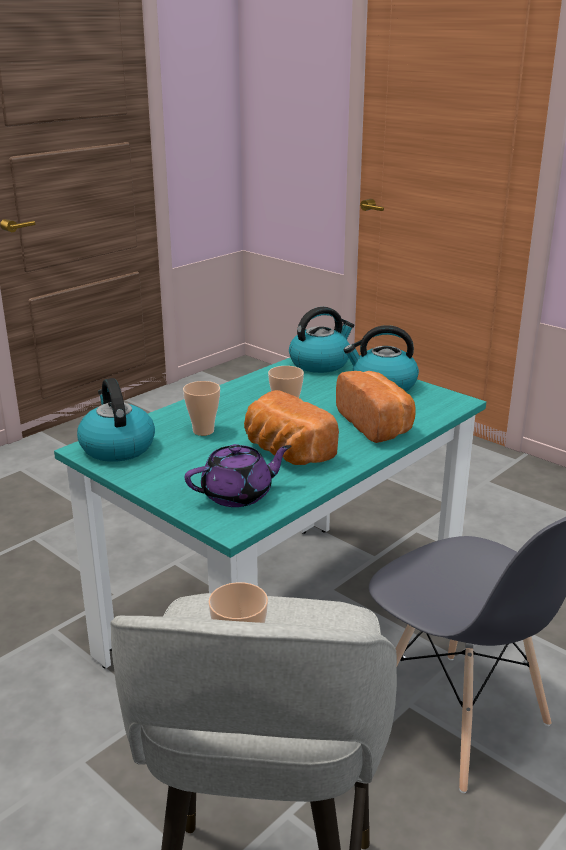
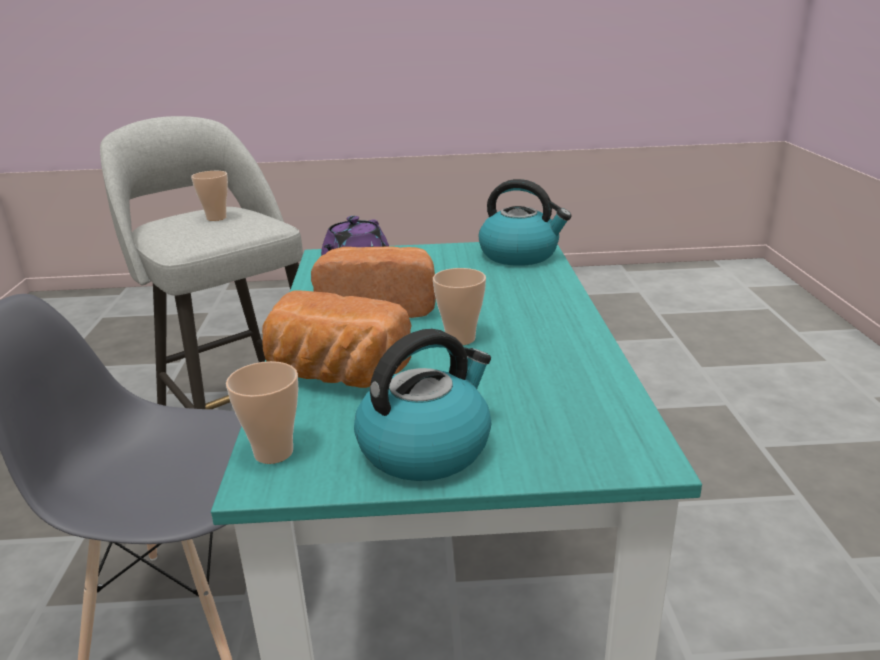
camera: 135 degrees right, 0 degrees up
cup [183,381,220,436] -> cup moved to [226,361,298,464]
kettle [289,307,354,373] -> none

